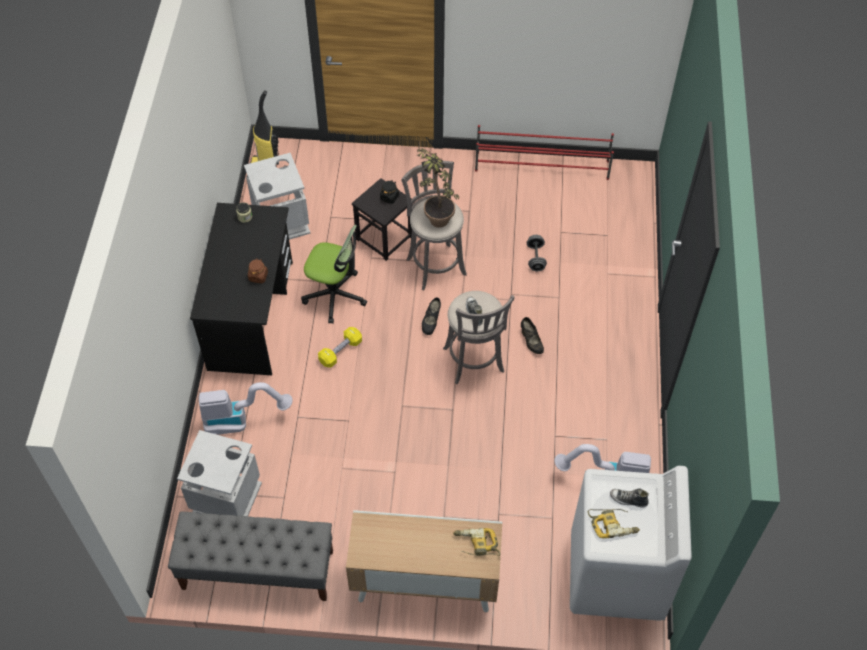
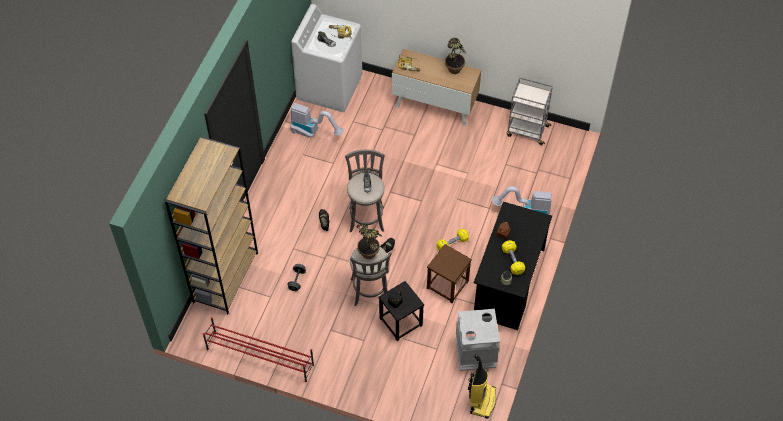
camera: 165 degrees left, 0 degrees up
grey bench [168,512,333,601] -> grey cart [506,77,553,145]
grey trash can [177,430,262,516] -> none
office chair [301,225,367,324] -> brown stool [427,244,472,303]
none -> brown bookcase [165,137,258,314]
none -> potted plant [445,38,466,74]
none -> yellow dumbbell [502,240,525,275]

